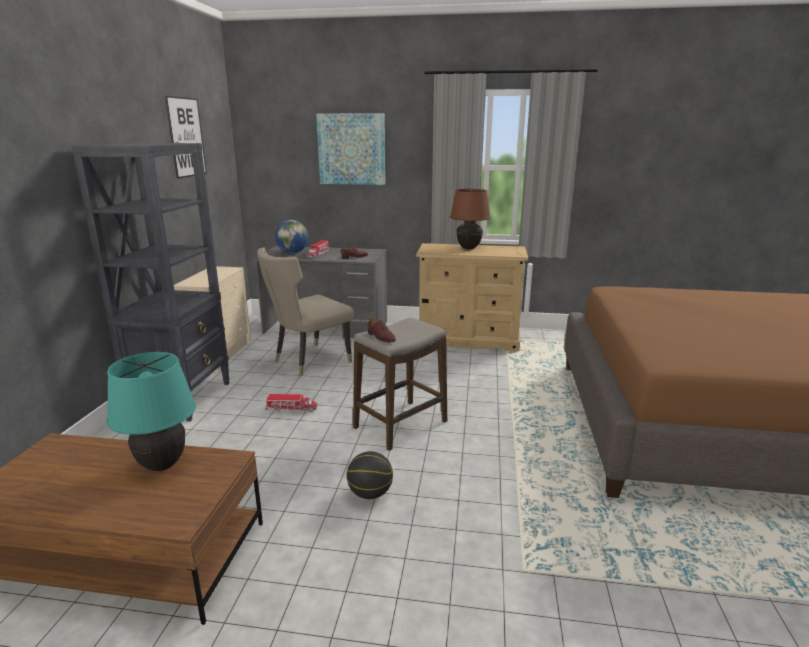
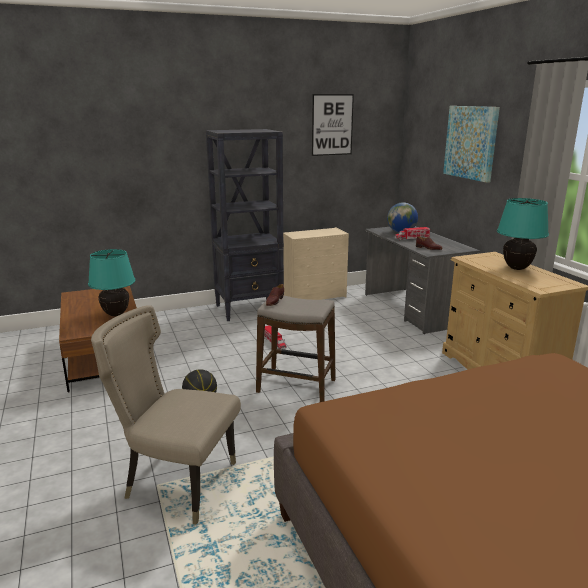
camera: 60 degrees right, 0 degrees up
beige chair [257,247,355,376] -> beige chair moved to [91,305,241,525]
brown table lamp [450,189,491,249] -> turquoise table lamp [497,198,549,270]

